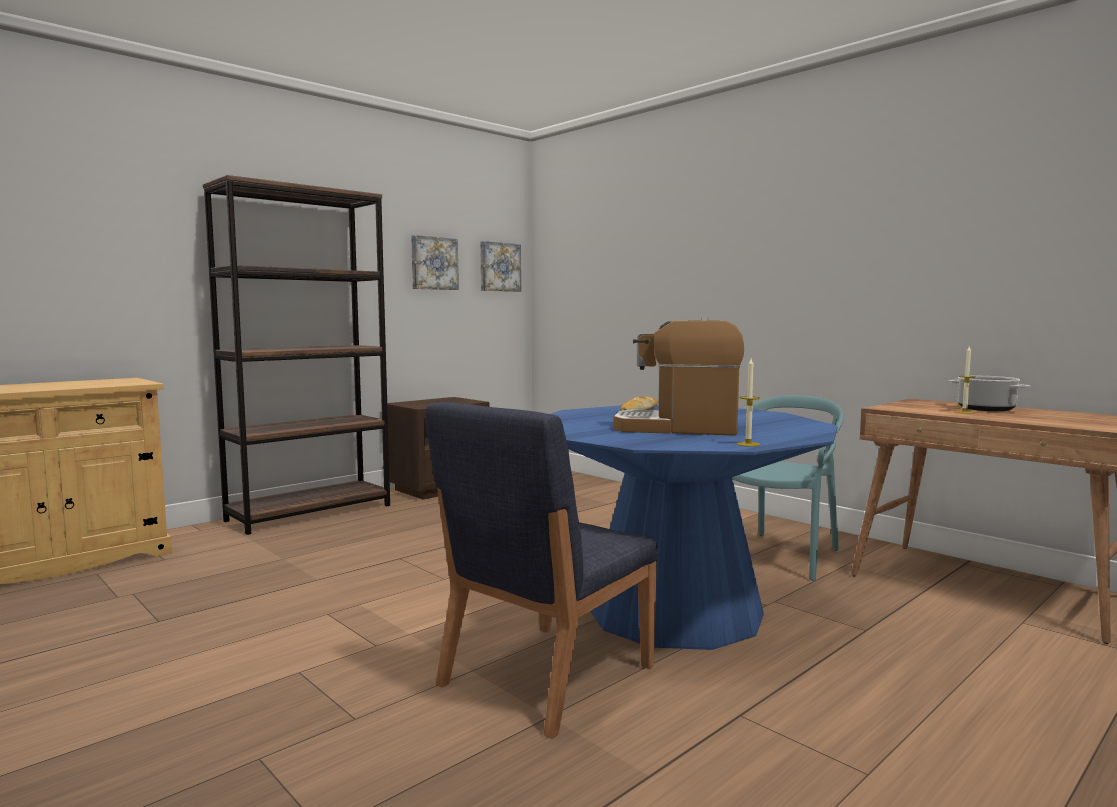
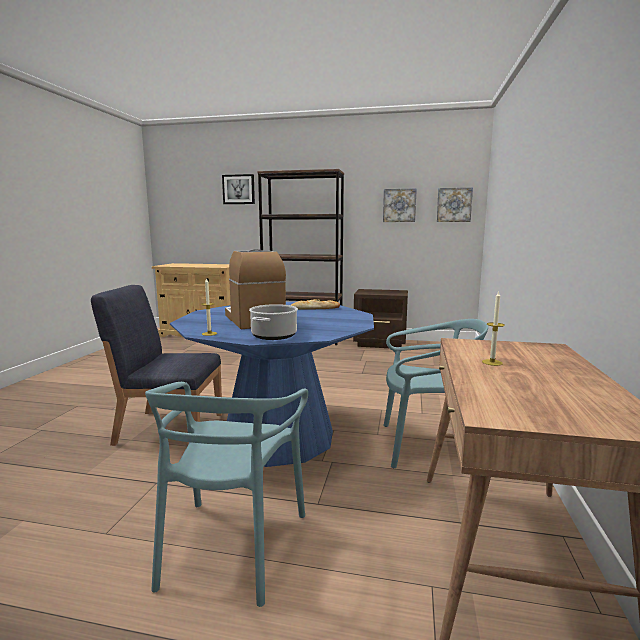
camera: 55 degrees right, 5 degrees up
cooking pot [948,376,1031,411] -> cooking pot moved to [249,304,298,340]
none -> turquoise chair [145,382,308,607]
none -> picture [222,174,255,204]

